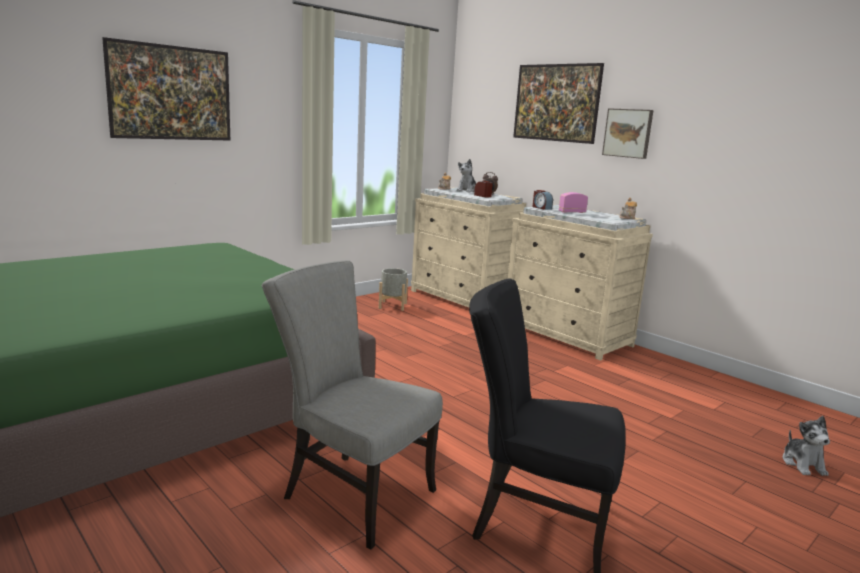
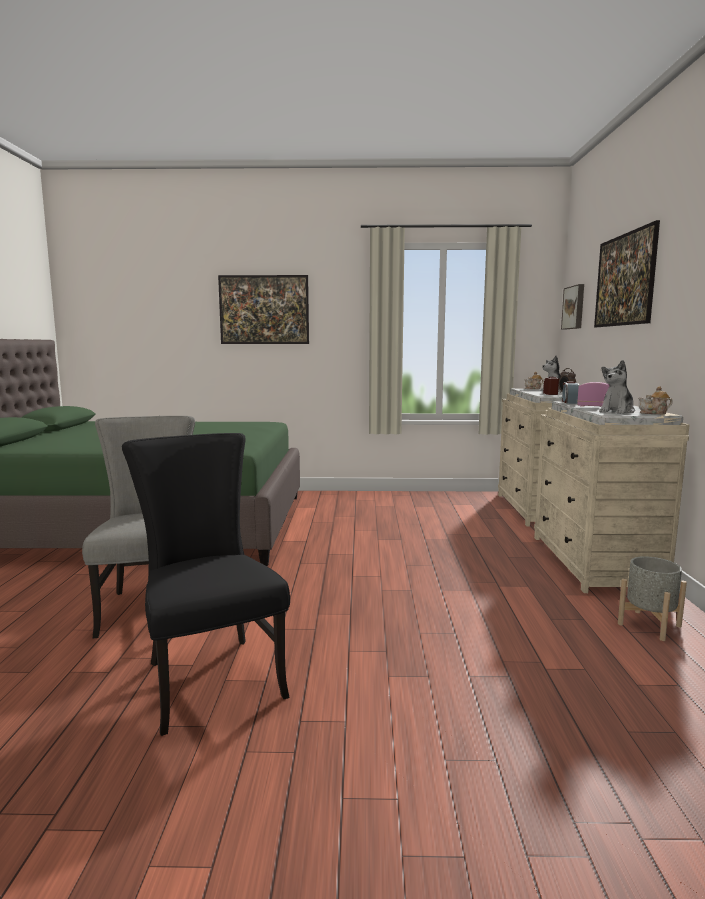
camera: 45 degrees right, 5 degrees down
grey planter [379,268,408,311] -> grey planter moved to [618,556,687,641]
picture [602,108,654,159] -> picture moved to [561,284,584,329]
plush toy [782,416,830,476] -> plush toy moved to [599,360,635,414]

